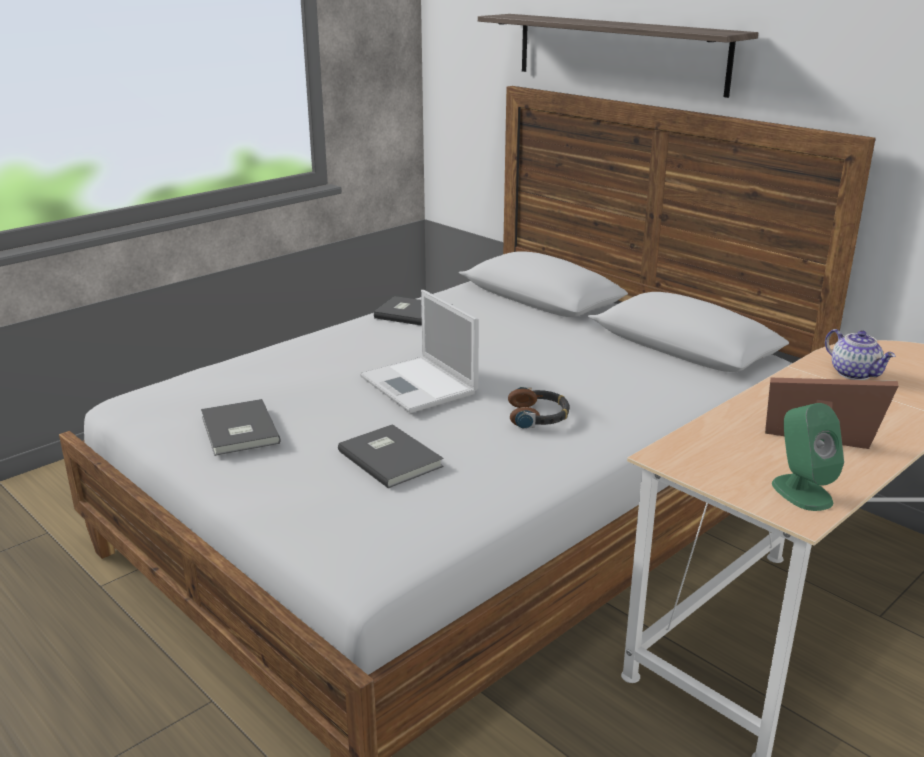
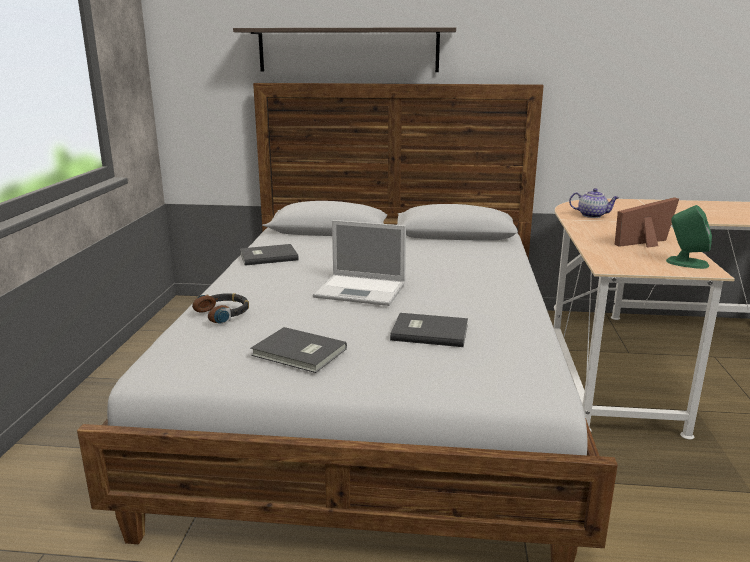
camera: 40 degrees left, 5 degrees down
headphones [508,387,570,429] -> headphones moved to [192,293,249,324]

